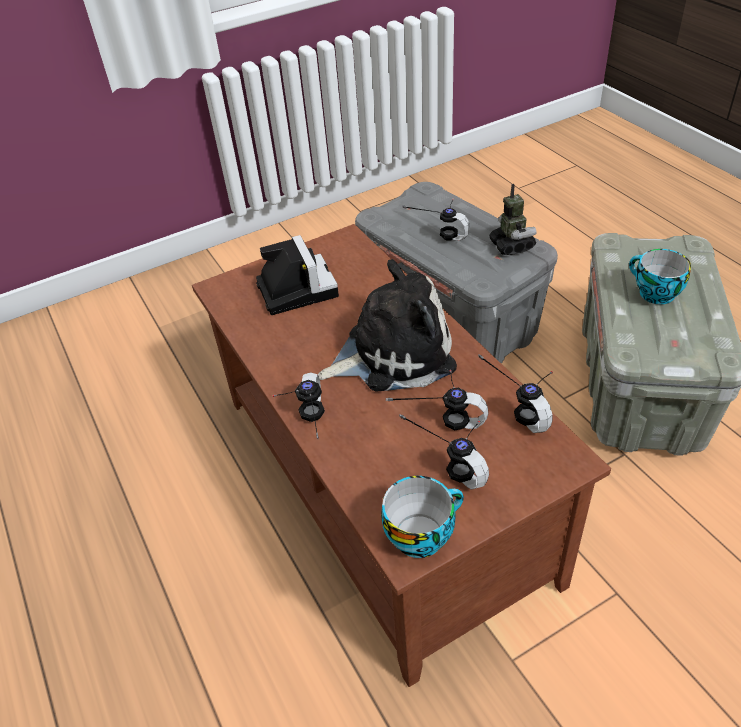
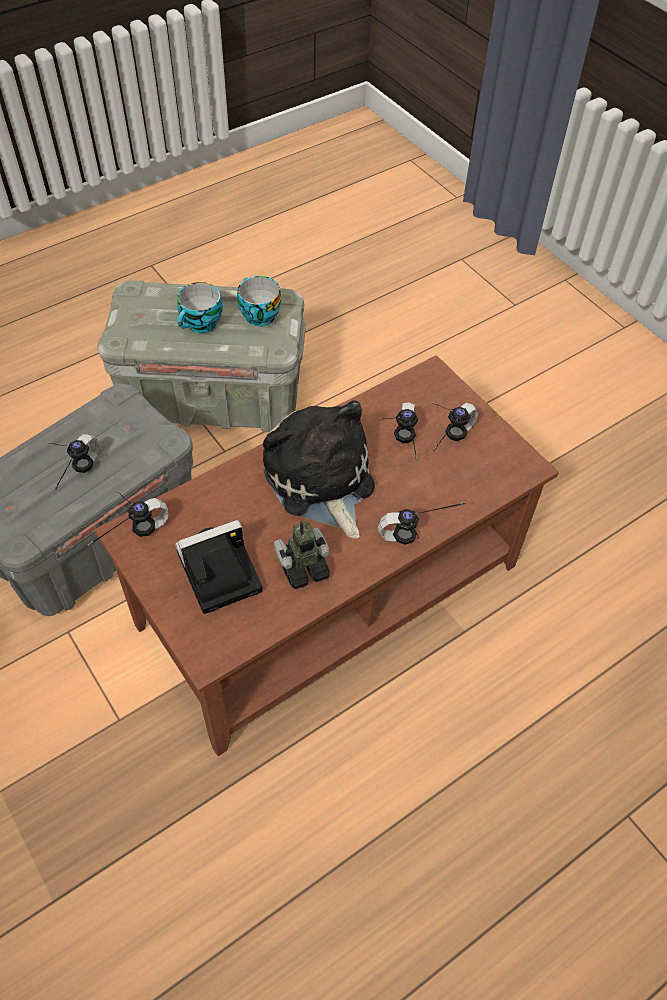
camera: 100 degrees left, 10 degrees up
cup [381,476,464,558] -> cup moved to [237,276,282,326]
headphones [478,354,553,433] -> headphones moved to [87,491,168,546]
toy robot [489,184,536,255] -> toy robot moved to [274,521,330,589]

